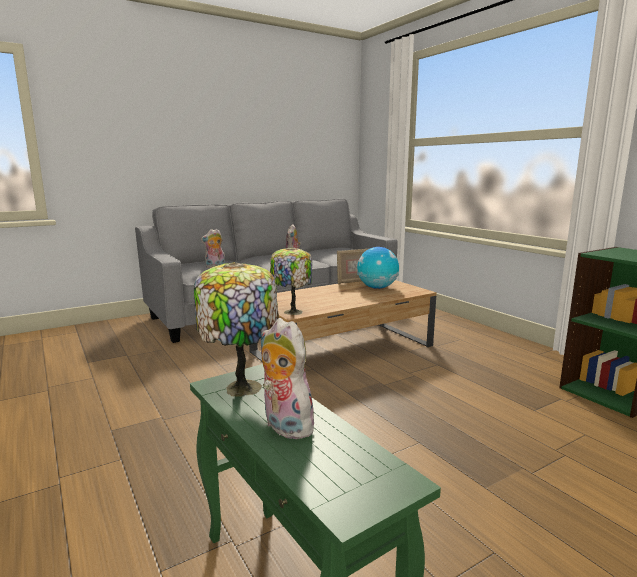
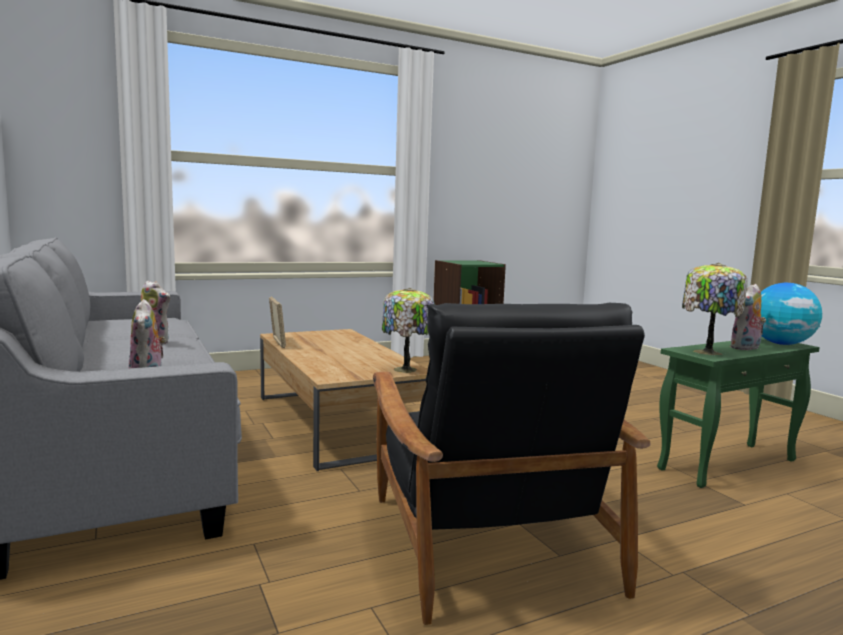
camera: 85 degrees left, 5 degrees down
globe [357,247,399,289] -> globe moved to [761,283,822,345]
none -> black armchair [373,303,650,625]

